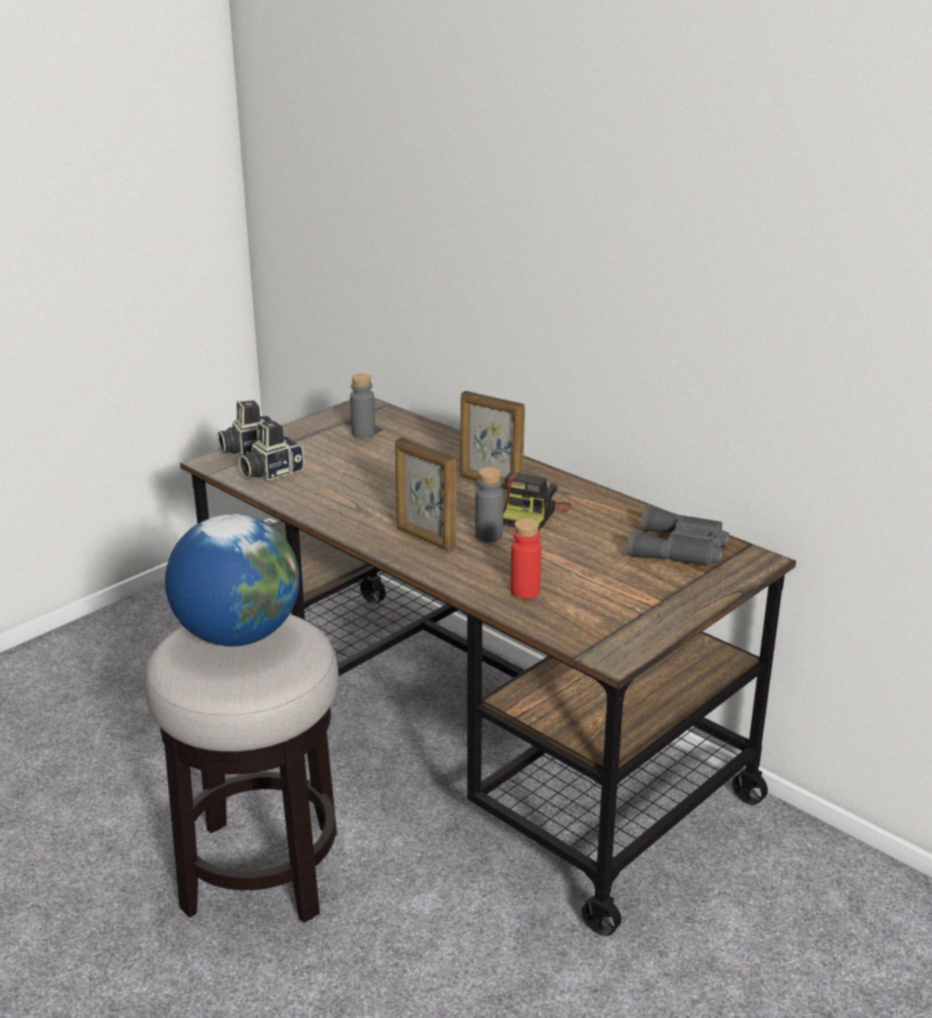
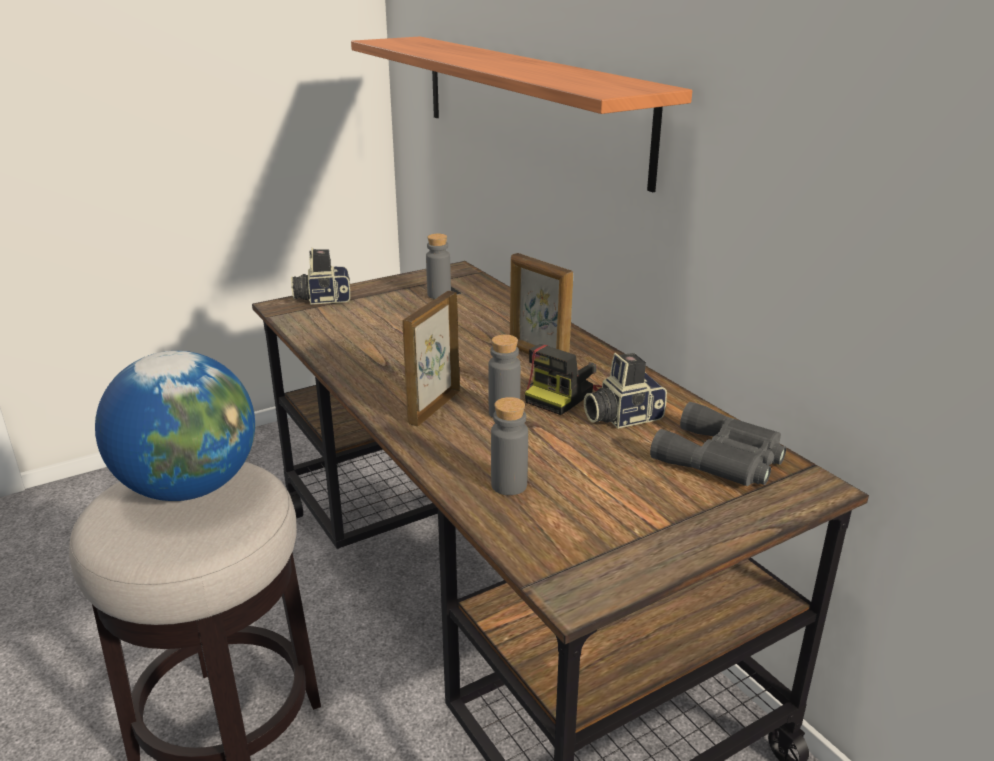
camera: 15 degrees right, 0 degrees up
camera [239,421,304,481] -> camera moved to [584,353,667,429]
picture frame [395,437,457,551] -> picture frame turned 60 degrees clockwise [402,291,460,426]
red bottle [511,518,542,599] -> grey bottle [491,397,528,495]
none -> shelf [351,37,692,192]

